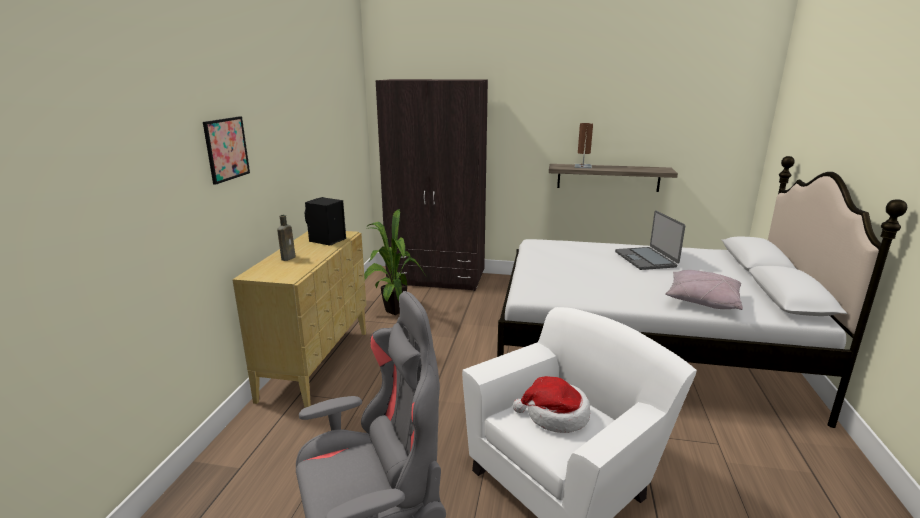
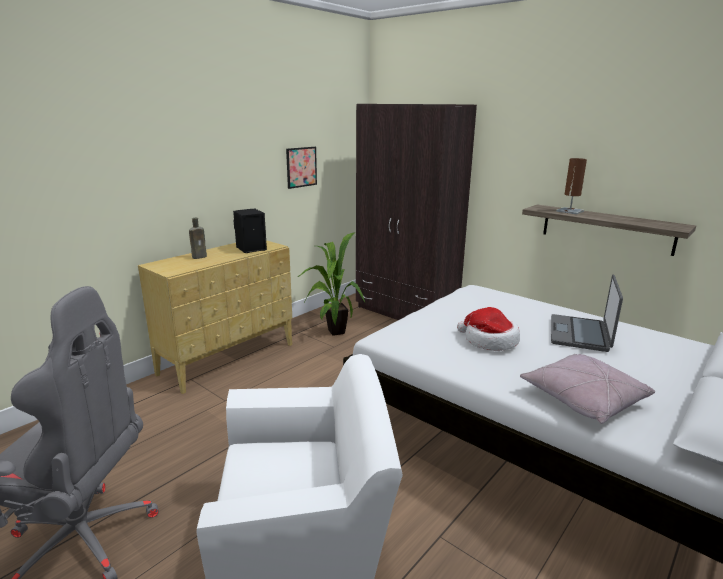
camera: 30 degrees right, 0 degrees up
picture [203,116,250,185] -> picture moved to [286,147,317,189]
hat [513,376,590,433] -> hat moved to [457,307,520,351]

